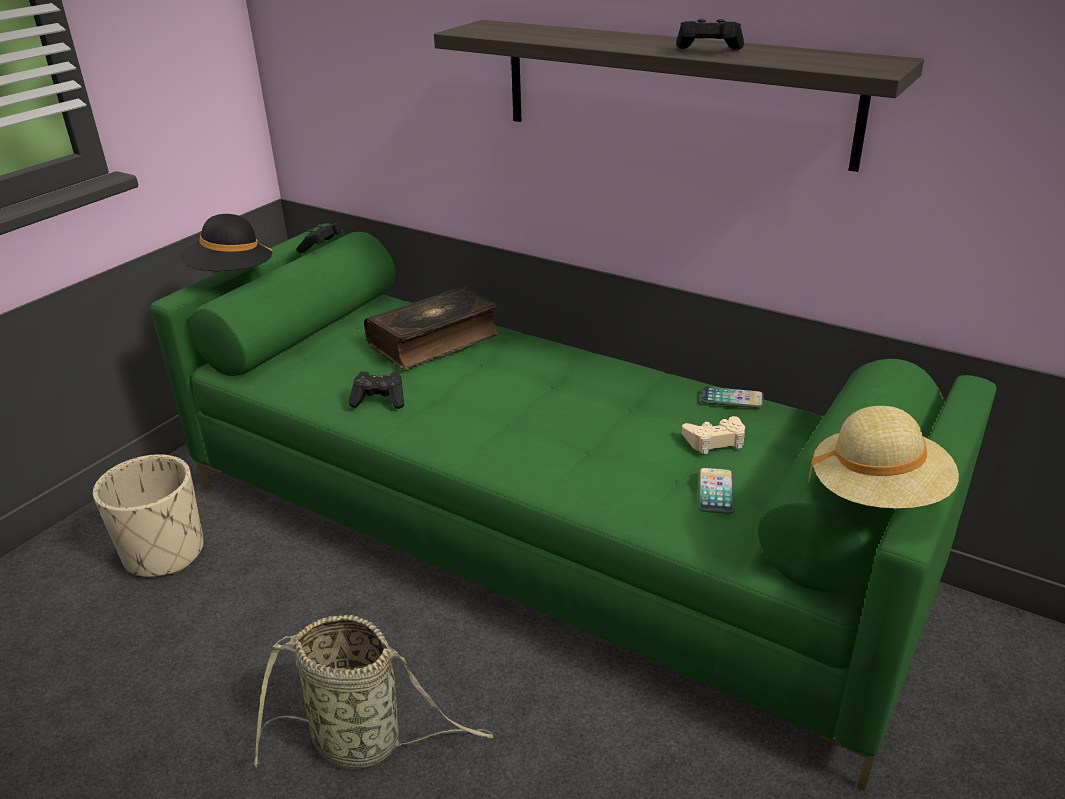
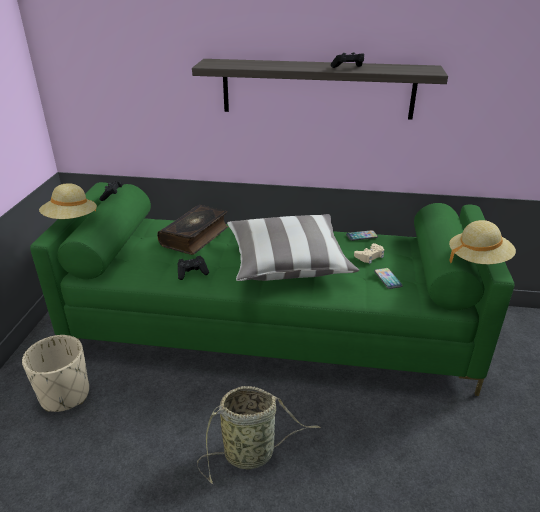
camera: 25 degrees left, 0 degrees up
black hat [180,214,276,271] -> beige hat [39,183,97,219]
none -> pillow [227,214,359,281]

